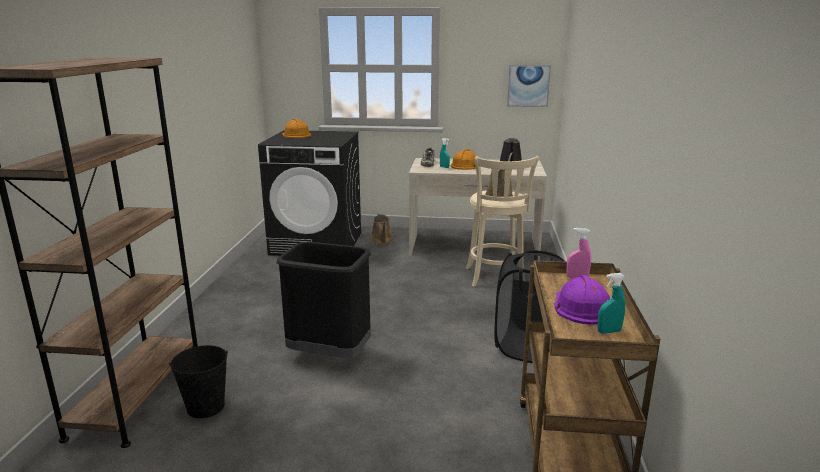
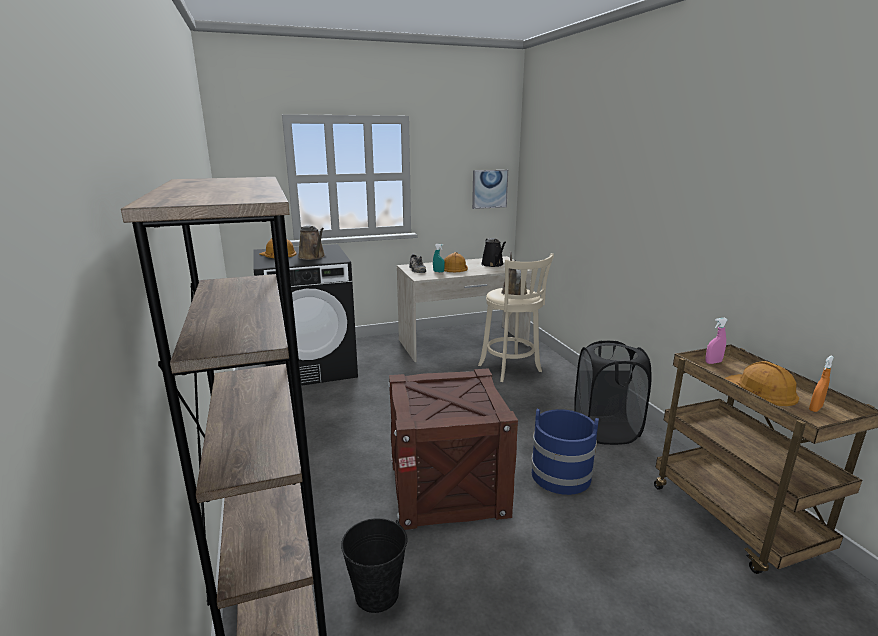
camera: 25 degrees left, 0 degrees up
black trash can [277,242,371,358] -> crate [388,368,518,530]
brown watering can [371,214,393,244] -> brown watering can moved to [298,226,325,260]
purple hard hat [555,275,610,325] -> orange hard hat [725,361,799,406]
turquoise spray bottle [598,273,625,334] -> orange spray bottle [809,356,834,412]
none -> blue bucket [531,409,599,495]

